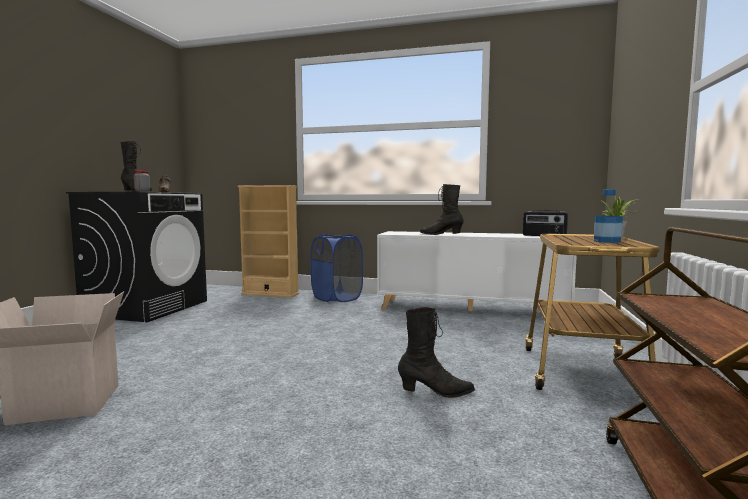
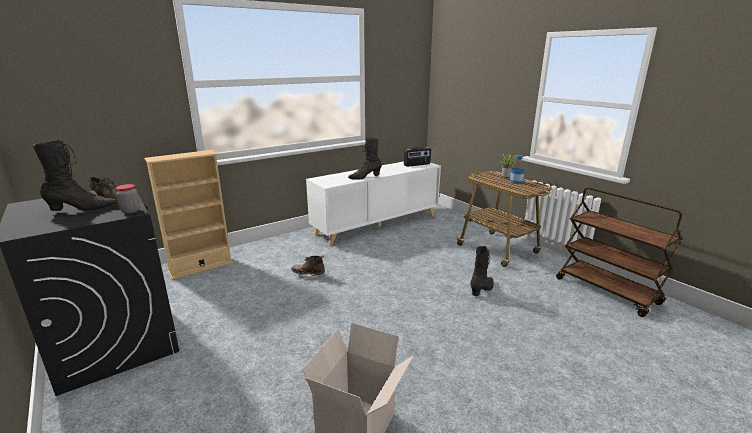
camera: 50 degrees left, 15 degrees up
blue laundry basket [311,234,363,302] -> none
none -> brown boot [291,255,325,279]

